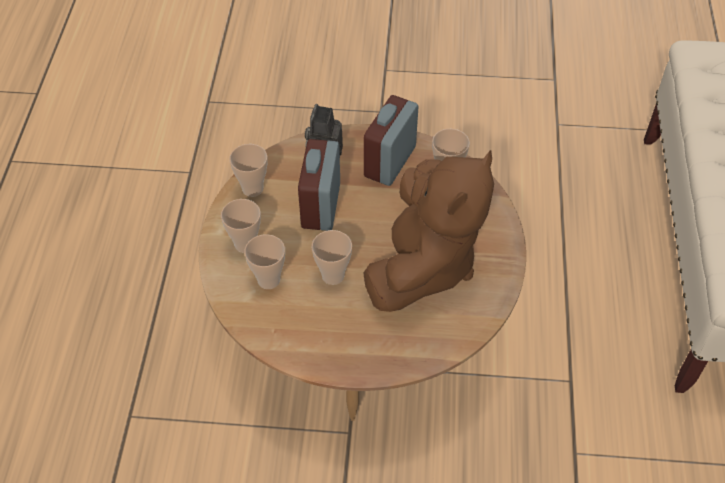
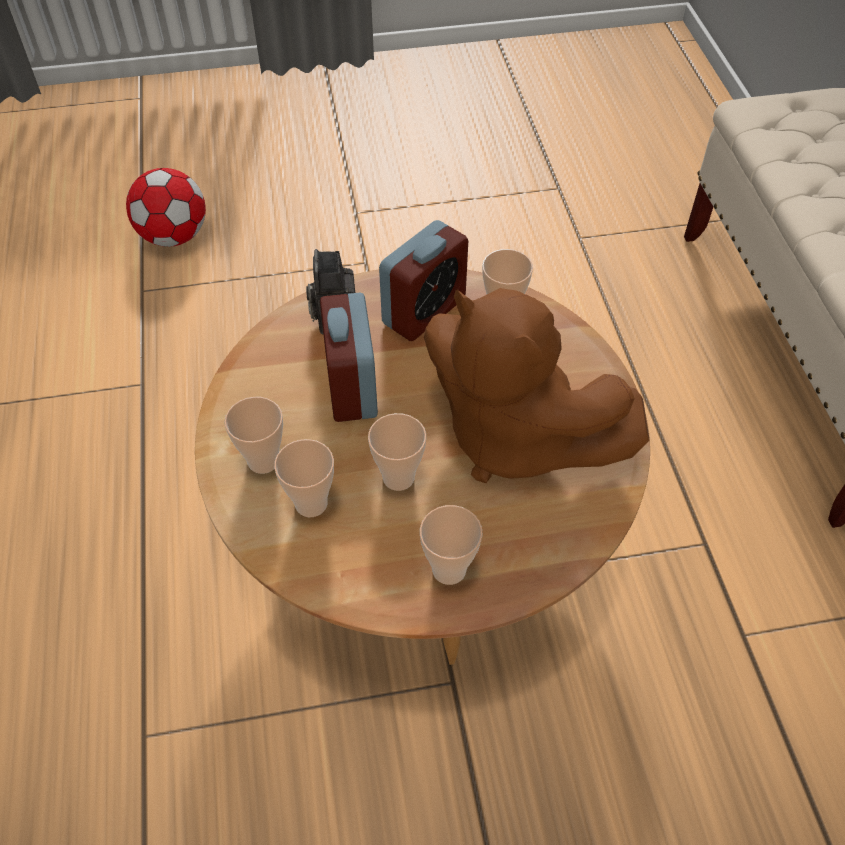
camera: 15 degrees left, 0 degrees up
cup [229,144,268,197] -> cup moved to [420,505,482,585]
brown plush toy [363,150,494,312] -> brown plush toy turned 120 degrees clockwise [424,288,650,483]
alarm clock [364,95,418,186] -> alarm clock turned 150 degrees counterclockwise [379,220,468,341]
none -> football [126,168,206,247]

